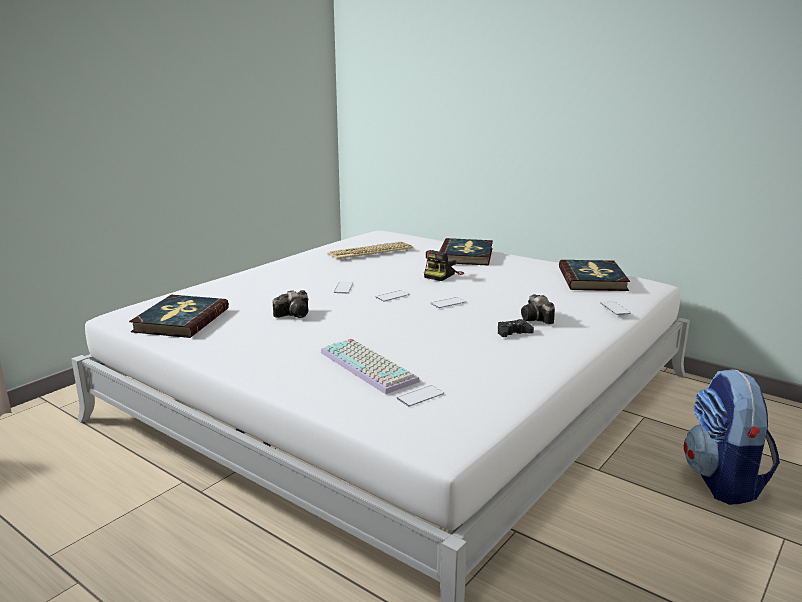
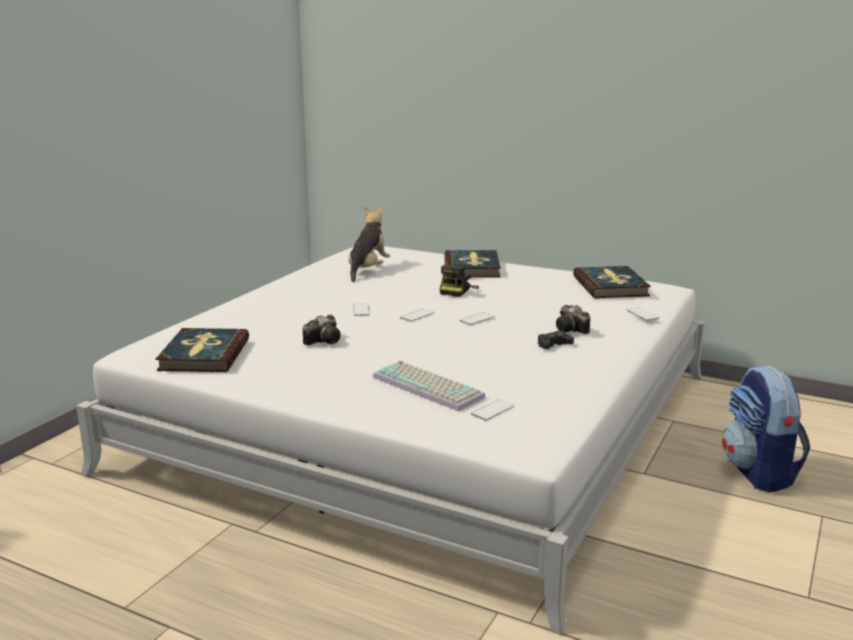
camera: 10 degrees left, 0 degrees up
keyboard [327,242,413,260] -> plush toy [348,207,390,282]

